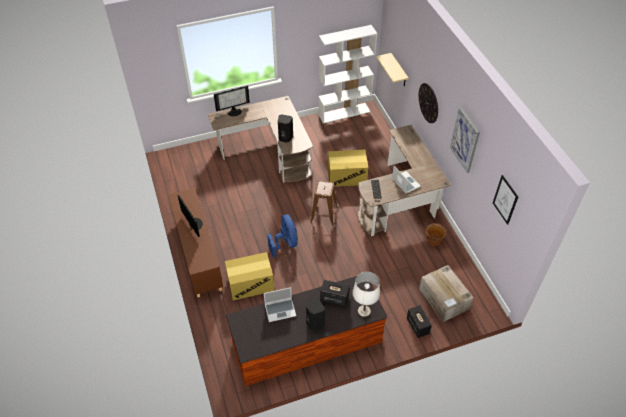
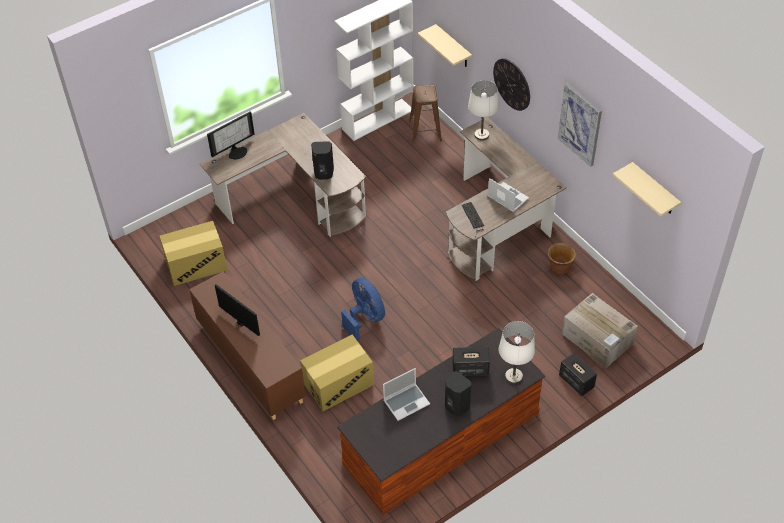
camera: 15 degrees left, 0 degrees up
brown stool [311,180,337,226] -> brown stool moved to [409,85,442,144]
cardboard box [328,150,368,187] -> cardboard box moved to [160,221,227,286]
picture [493,175,518,225] -> beige shelf [613,162,681,216]
none -> white table lamp [468,80,499,140]

